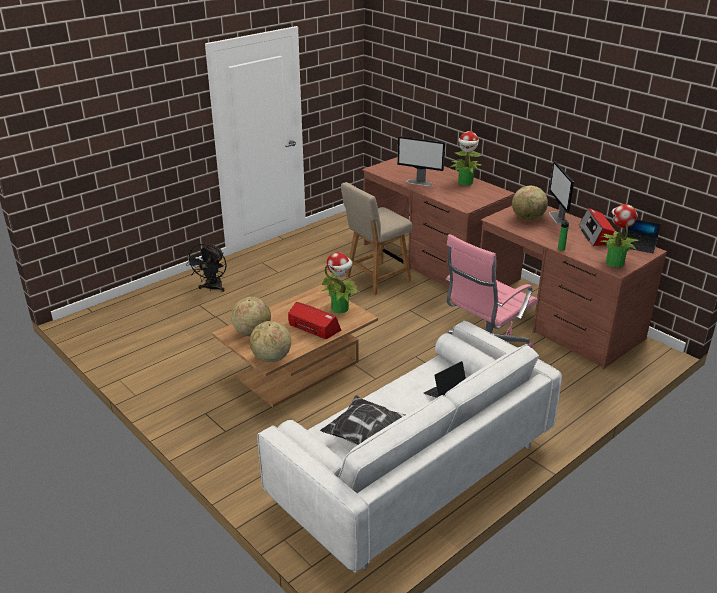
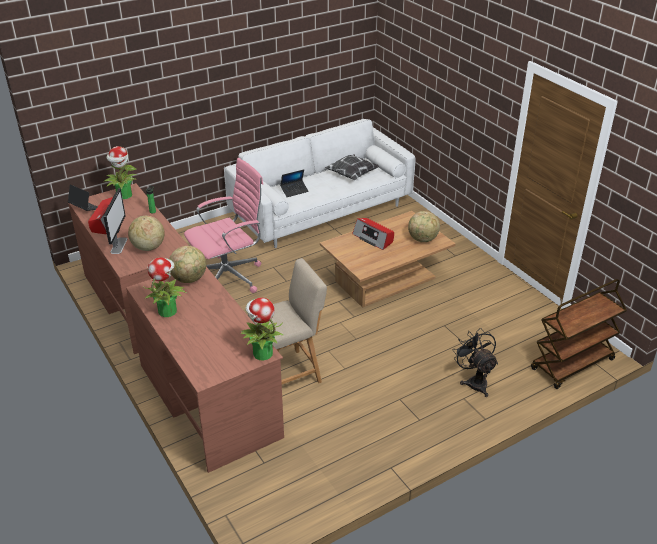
camera: 170 degrees left, 5 degrees up
black fan [186,244,226,292] -> black fan turned 45 degrees counterclockwise [453,328,498,397]
globe [250,321,291,362] -> globe moved to [169,246,206,283]
potted plant [322,252,360,313] -> potted plant moved to [240,298,283,361]
monitor [397,136,445,186] -> none
none -> brown cart [531,279,627,389]

